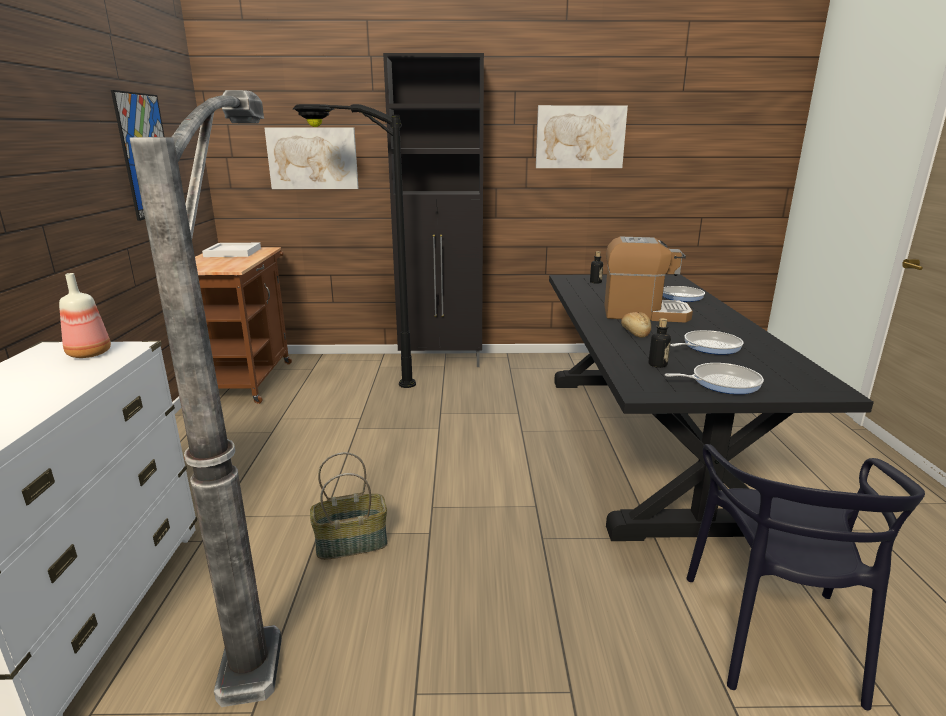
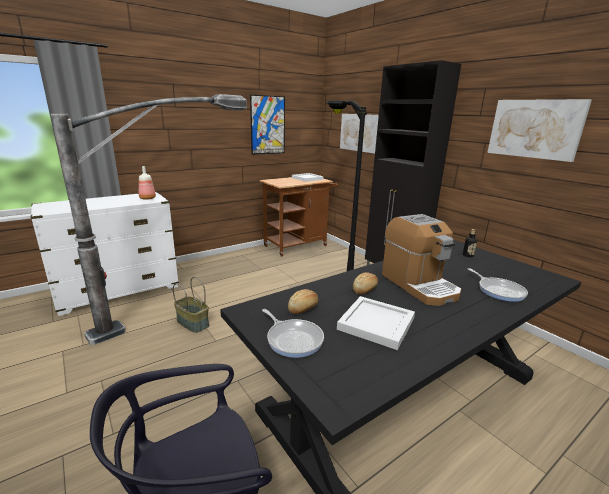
camera: 55 degrees right, 0 degrees up
bottle [649,318,671,368] -> bread [288,289,319,314]
frying pan [670,330,743,355] -> white tray [337,296,415,350]

